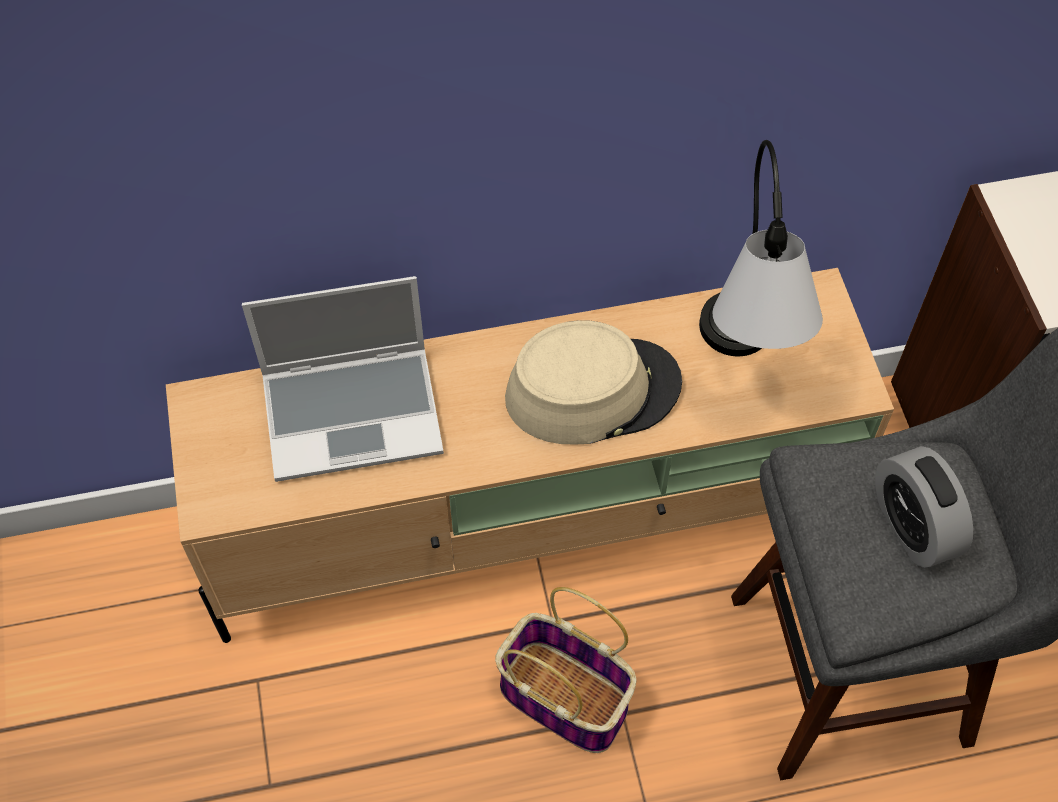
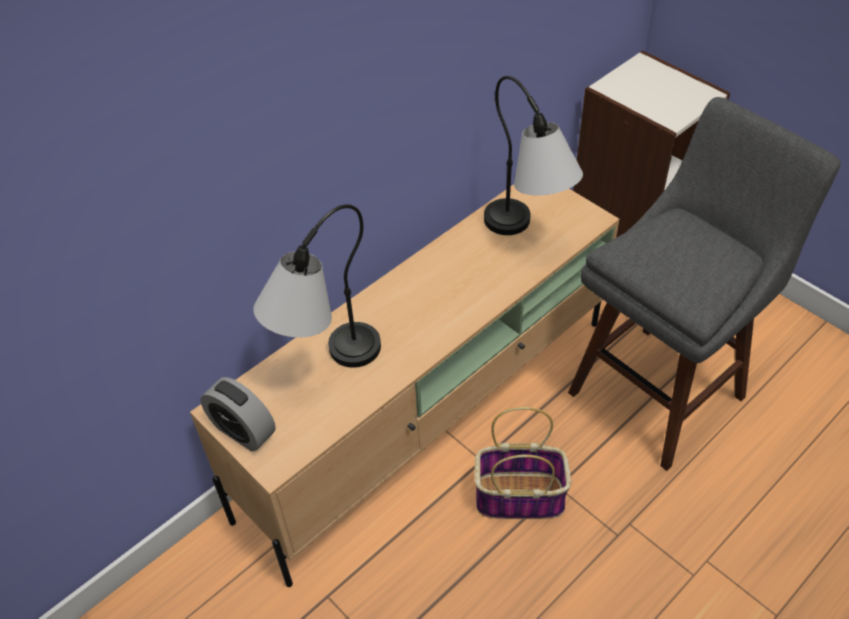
camera: 30 degrees left, 10 degrees down
laptop [242,276,444,482] -> table lamp [253,204,381,368]
beige hat [505,320,682,444] -> none
alarm clock [875,446,973,568] -> alarm clock moved to [200,377,276,451]

